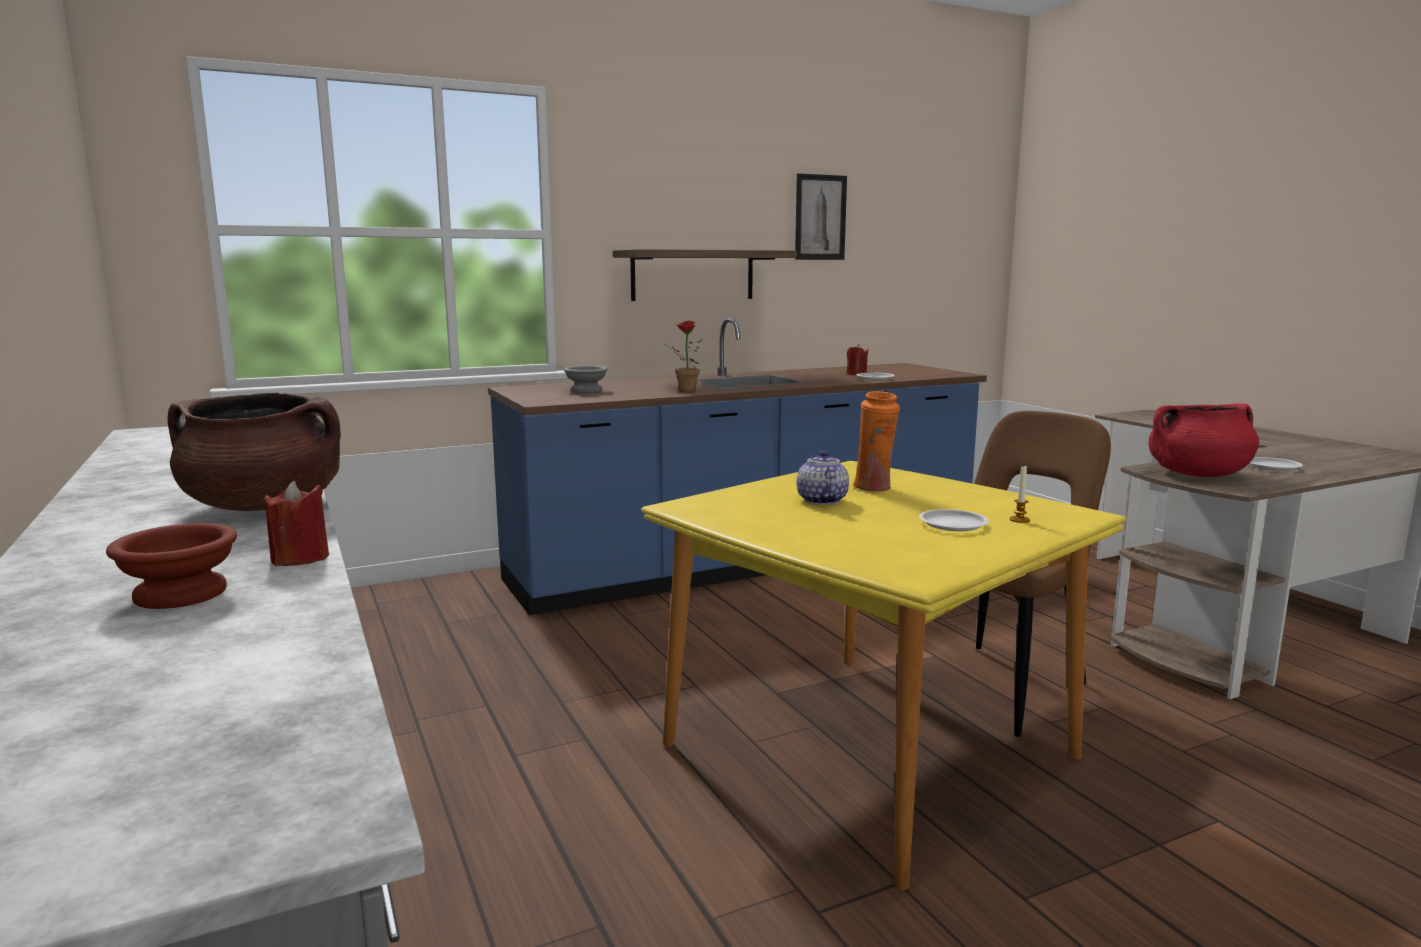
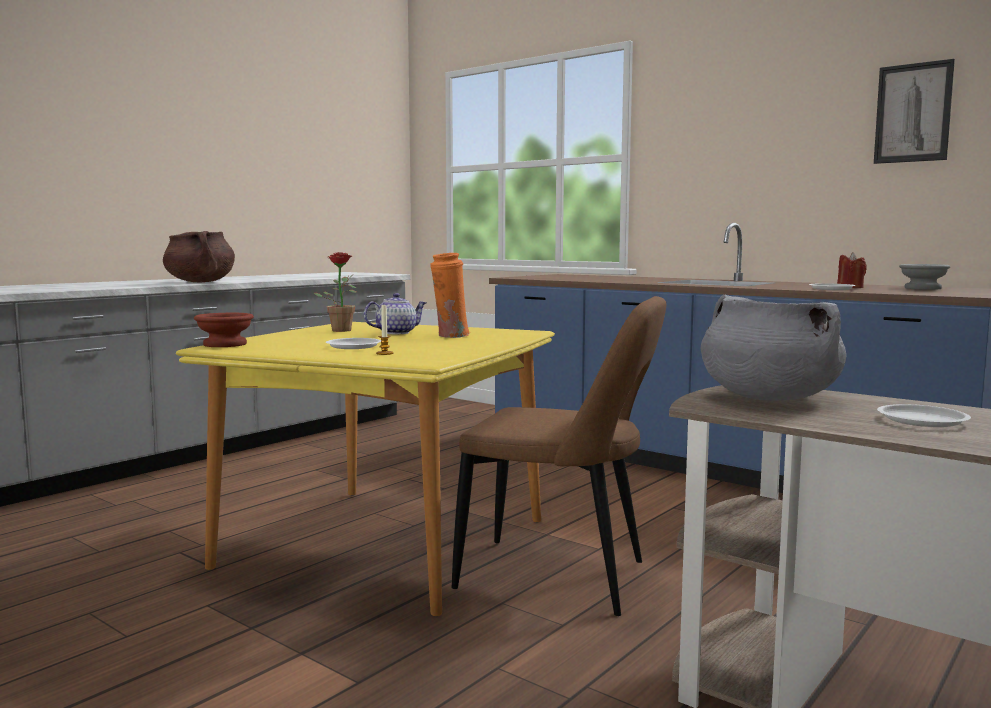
camera: 65 degrees right, 5 degrees down
brown bowl [106,523,237,609] -> brown bowl moved to [194,313,254,347]
red candle [264,481,329,566] -> none
grey bowl [564,366,608,393] -> grey bowl moved to [899,264,950,290]
shelf [613,249,797,301] -> none
potted plant [662,321,701,392] -> potted plant moved to [313,252,356,332]
red cooking pot [1149,403,1259,477] -> grey cooking pot [701,295,846,401]

